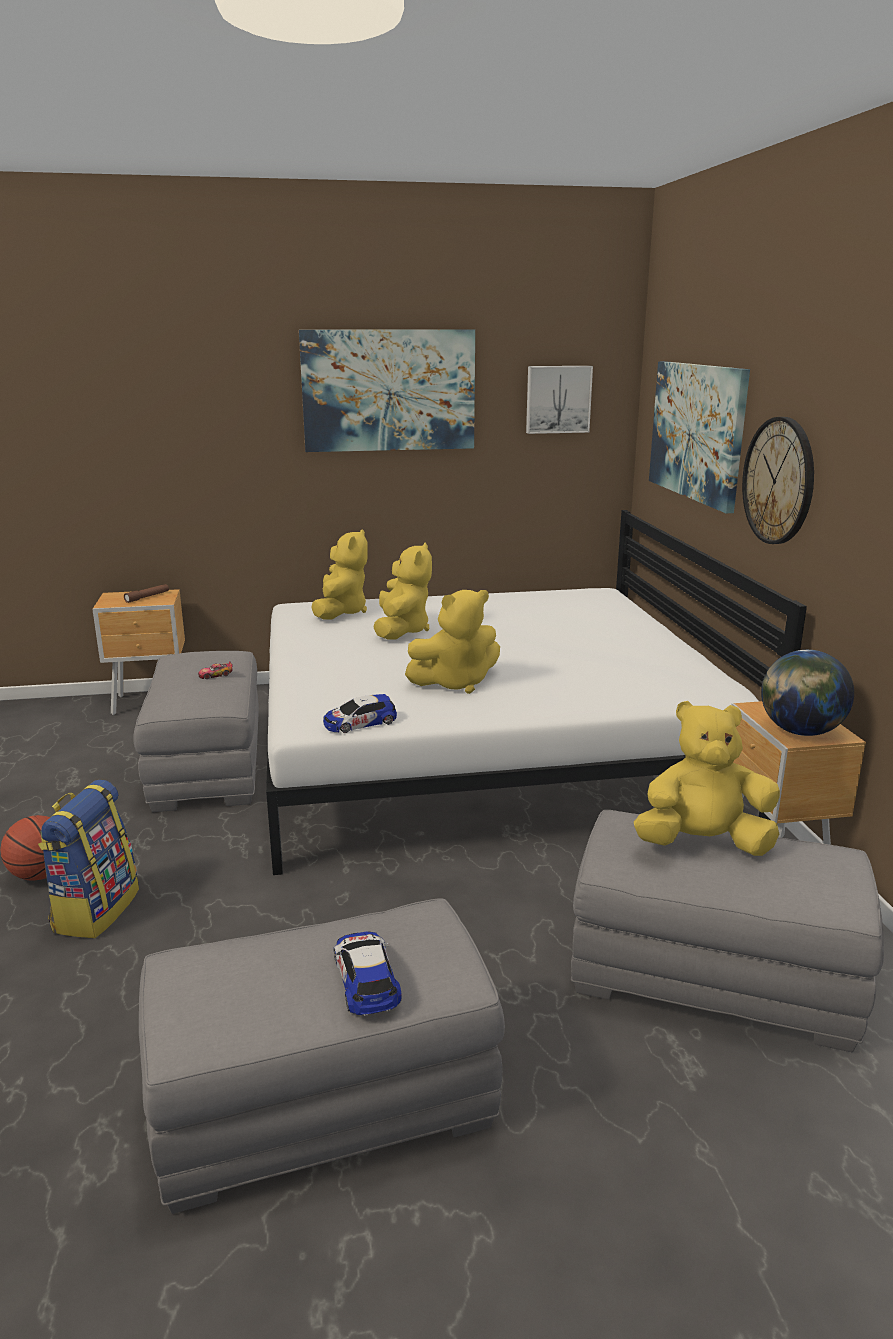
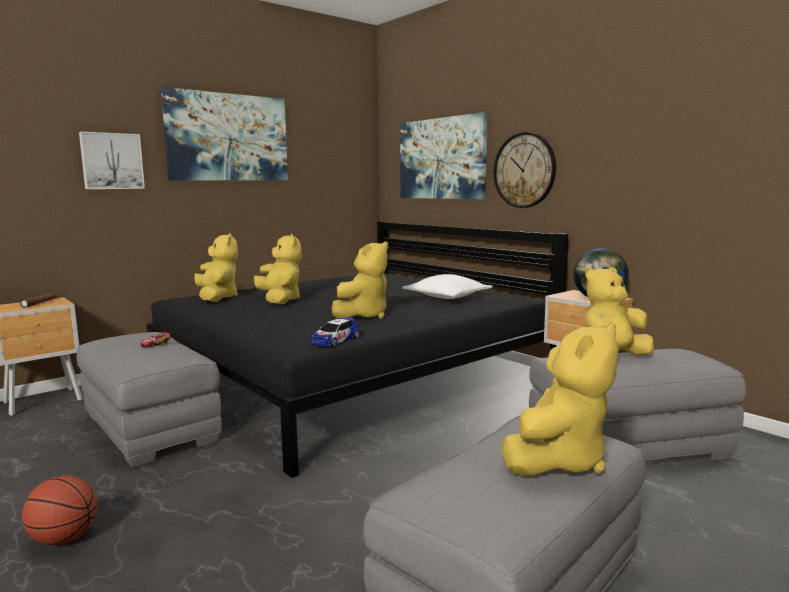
camera: 30 degrees left, 10 degrees down
backpack [38,780,139,938] -> none
white bed [266,510,807,875] -> black bed [147,222,568,478]
toy car [334,931,402,1016] -> yellow plush toy [502,324,619,477]
picture [526,366,593,434] -> picture moved to [79,132,145,189]
none -> white pillow [402,274,493,299]

